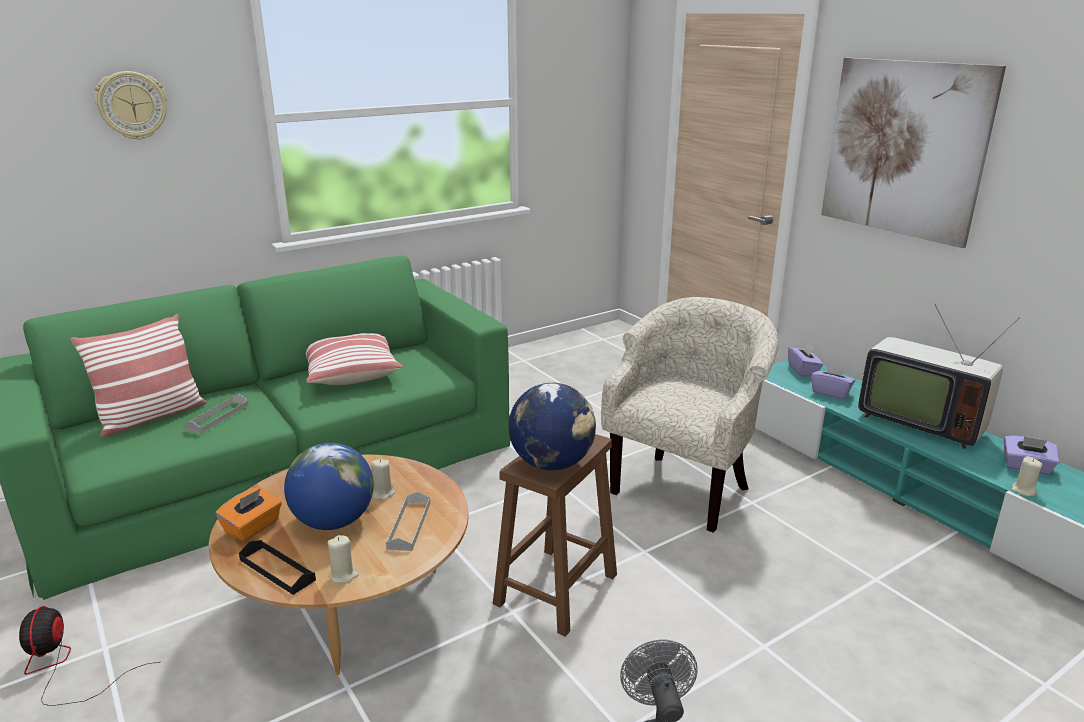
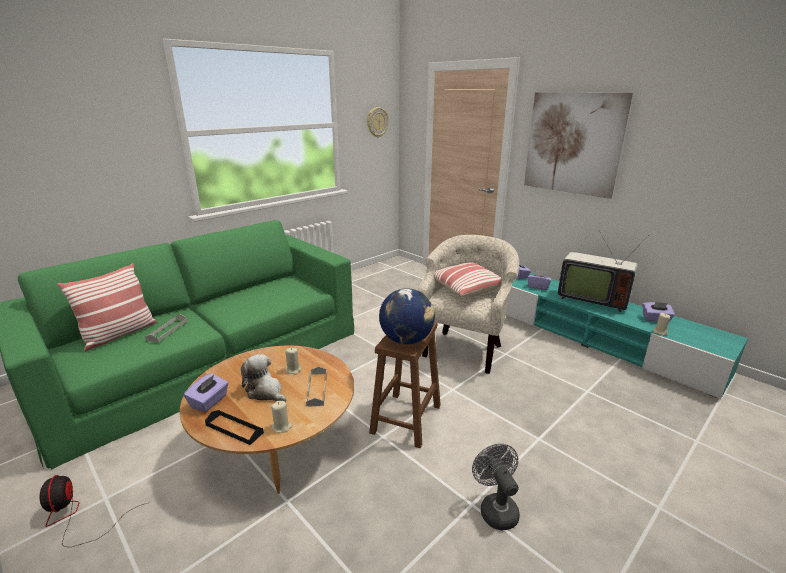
camera: 10 degrees left, 0 degrees up
wall clock [94,71,167,140] -> wall clock moved to [367,107,389,138]
orange tissue box [216,486,282,542] -> purple tissue box [184,373,228,412]
globe [284,443,374,530] -> plush toy [241,354,286,402]
pillow [306,333,403,385] -> pillow moved to [434,263,501,297]

